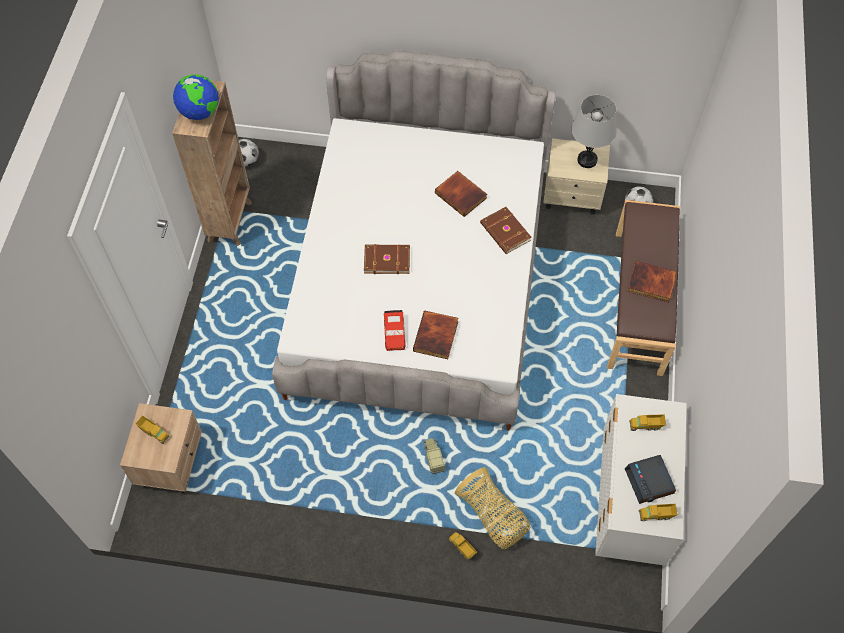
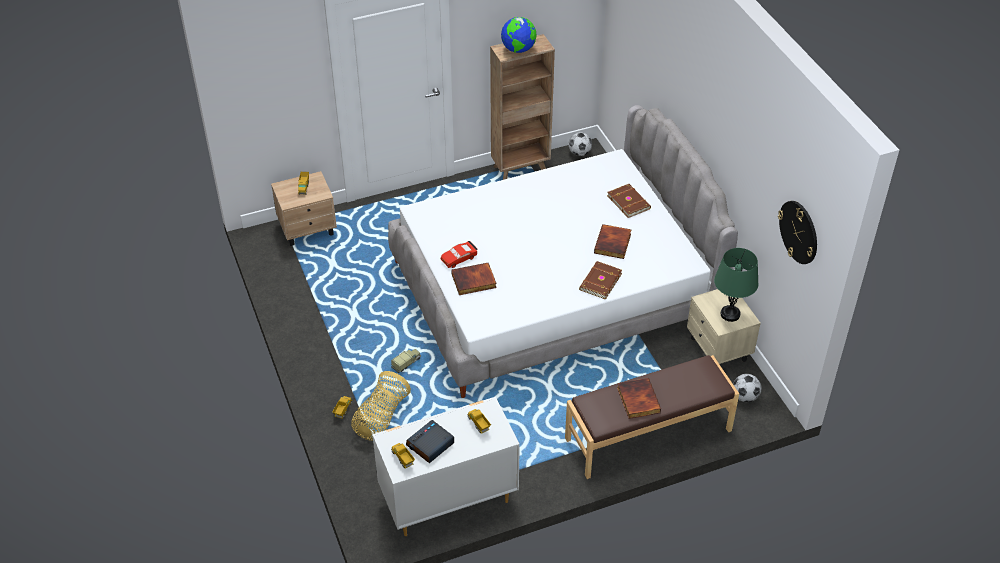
camera: 60 degrees right, 15 degrees down
brown book [364,244,410,274] -> brown book moved to [607,184,651,218]
grey table lamp [571,95,617,168] -> green table lamp [714,248,758,322]
none -> wall clock [778,201,817,264]

